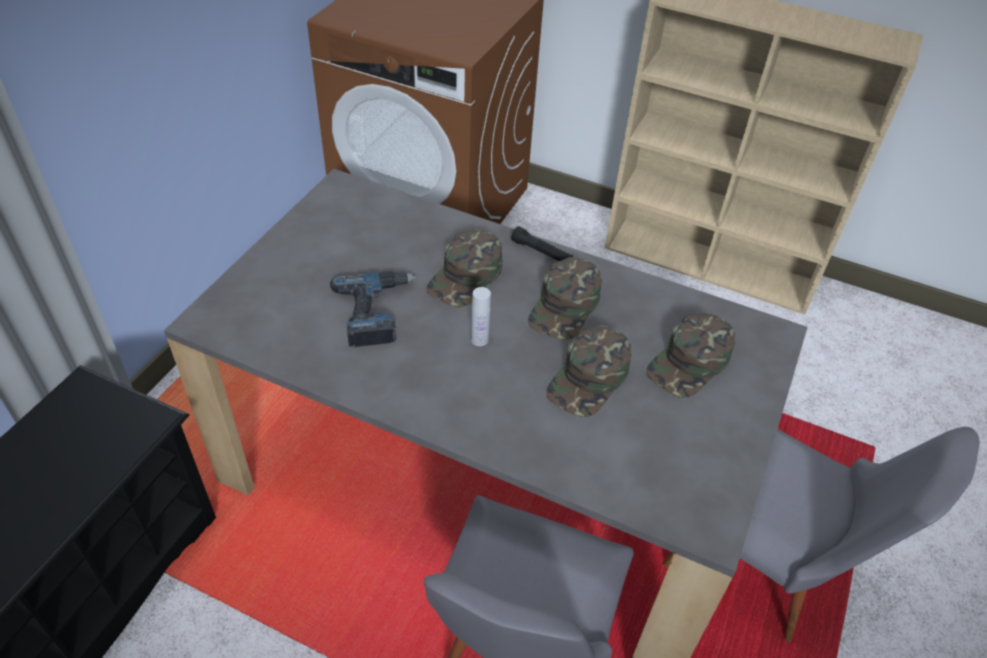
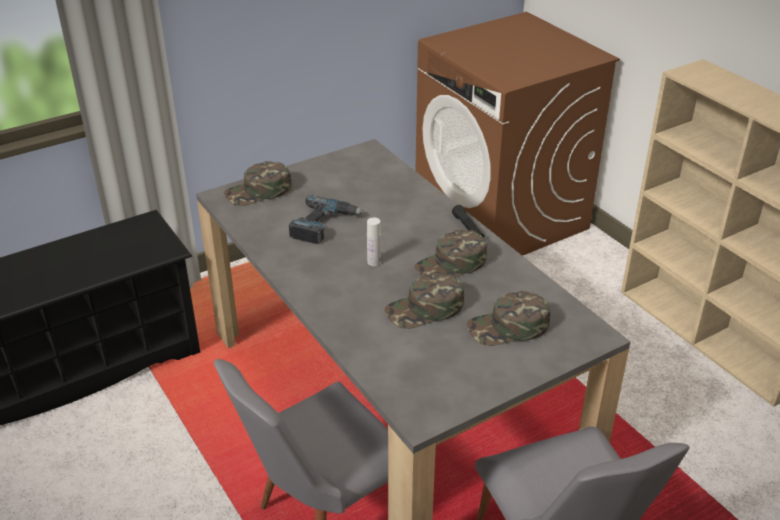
camera: 35 degrees right, 10 degrees down
green cap [426,229,503,307] -> green cap moved to [224,161,292,206]

